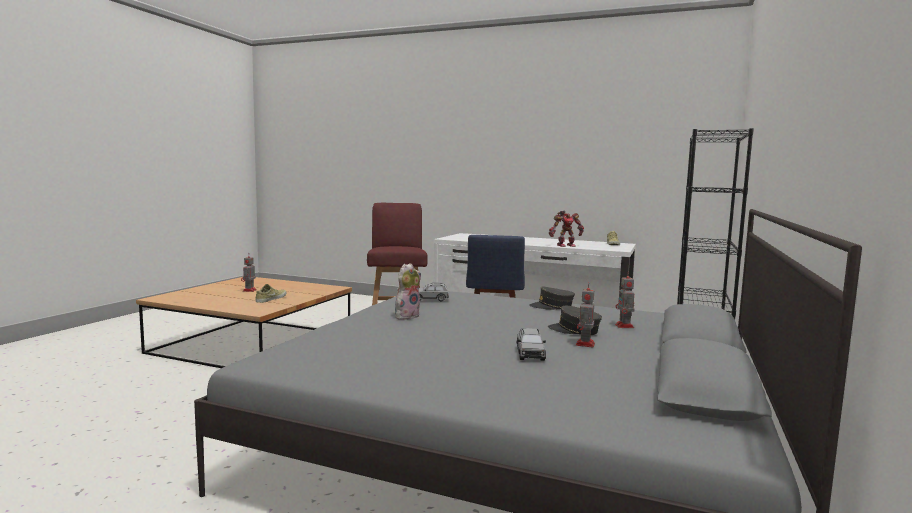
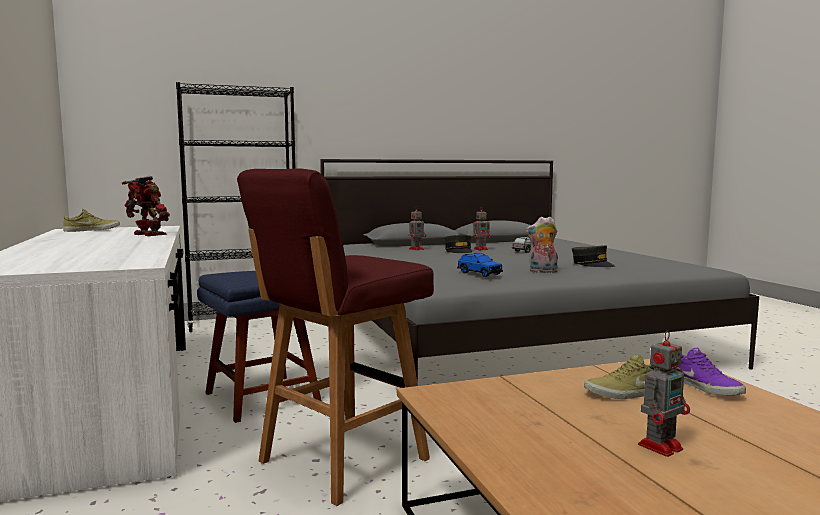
camera: 130 degrees left, 0 degrees up
grey toy car [419,283,449,302] -> blue toy car [457,253,503,277]
grey cap [529,287,575,310] -> grey cap moved to [572,245,615,267]
none -> purple shoe [677,348,746,396]

